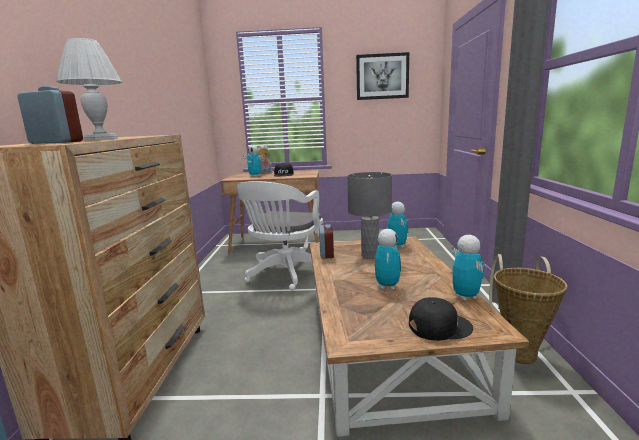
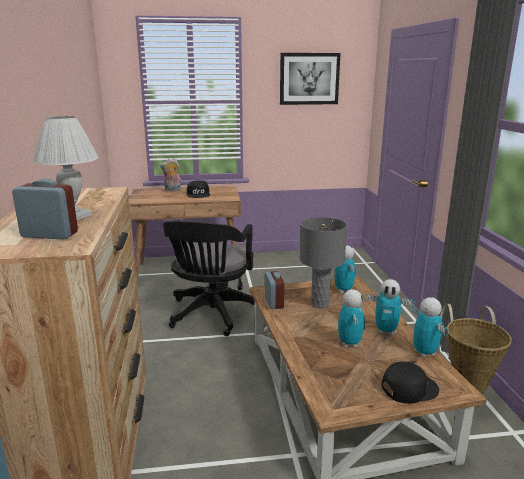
camera: 10 degrees left, 5 degrees up
white office chair [237,181,323,291] -> black office chair [163,220,255,336]
toy robot [243,145,265,177] -> toy robot moved to [364,279,415,335]

